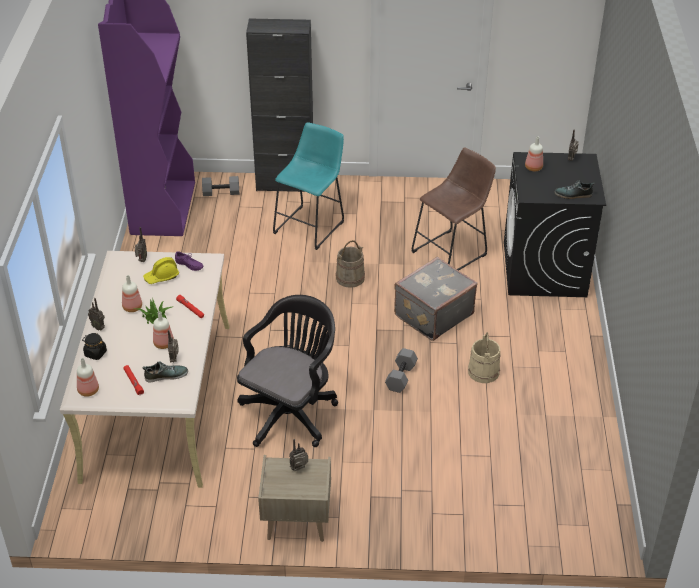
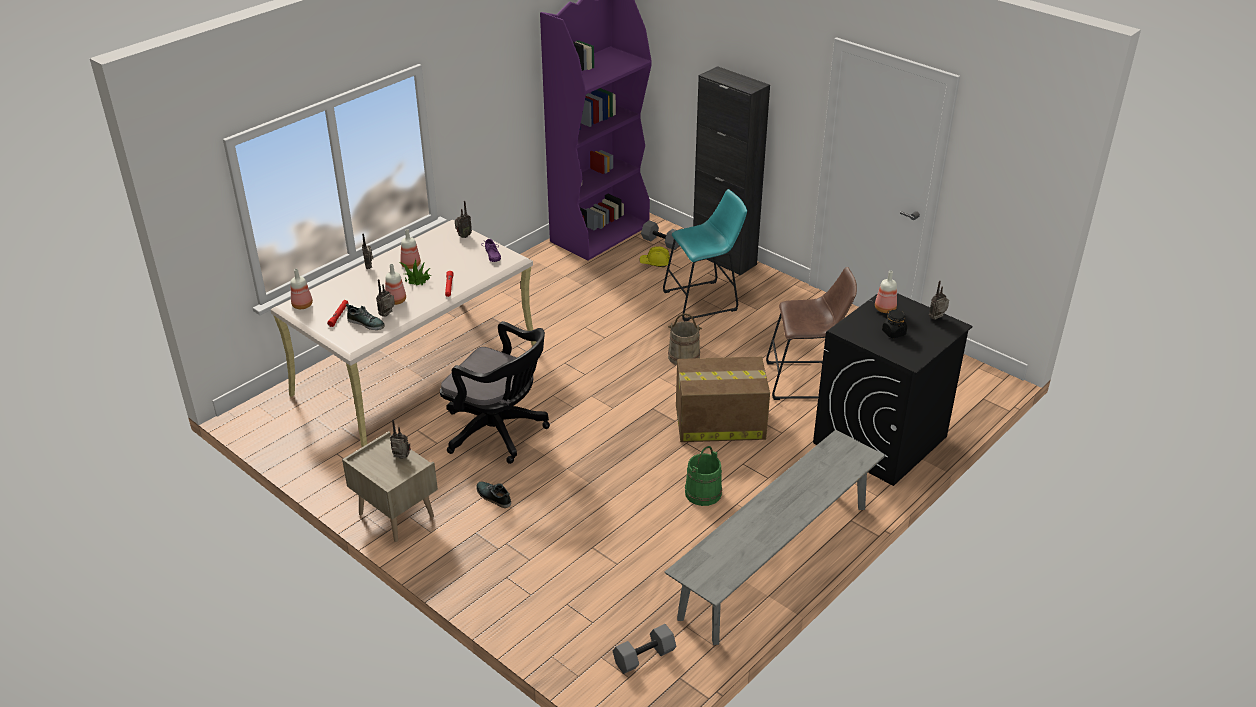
camera: 40 degrees right, 5 degrees down
black jar [82,333,107,360] -> black jar moved to [882,309,907,338]
yellow hard hat [143,257,179,284] -> yellow hard hat moved to [639,246,670,268]
black office chair [237,295,338,447] -> black office chair turned 45 degrees clockwise [440,321,550,464]
grey dumbbell [385,348,418,393] -> grey dumbbell moved to [613,624,676,674]
grey suitcase [394,257,477,341] -> cardboard box [676,357,770,442]
beige bucket [468,332,501,383] -> green bucket [685,446,722,506]
shoe [555,181,594,199] -> shoe moved to [476,482,511,508]
none -> grey bench [665,430,885,645]

